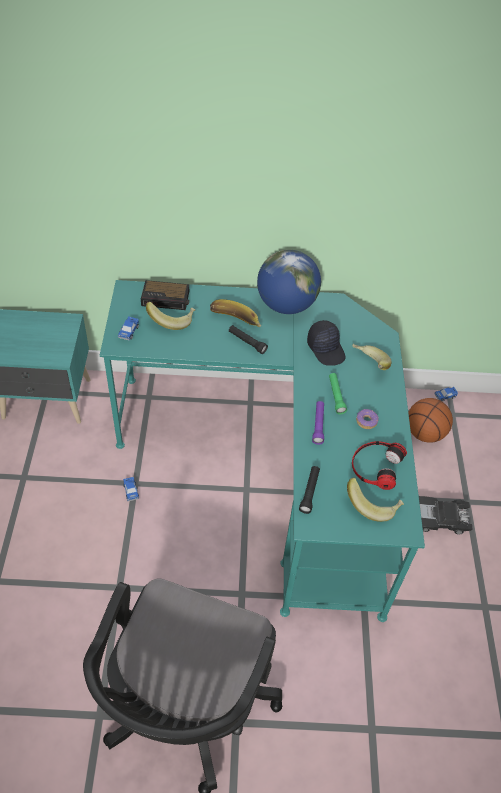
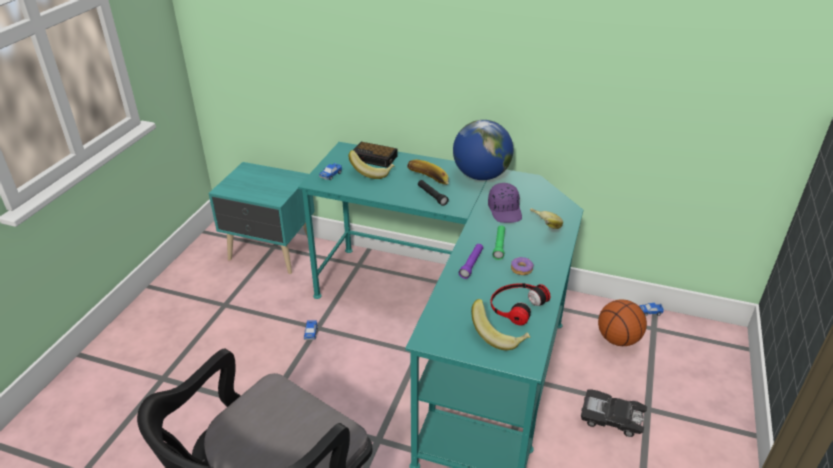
camera: 20 degrees right, 15 degrees down
black flashlight [299,466,320,514] -> none
black cap [307,320,346,366] -> purple cap [488,183,522,223]

